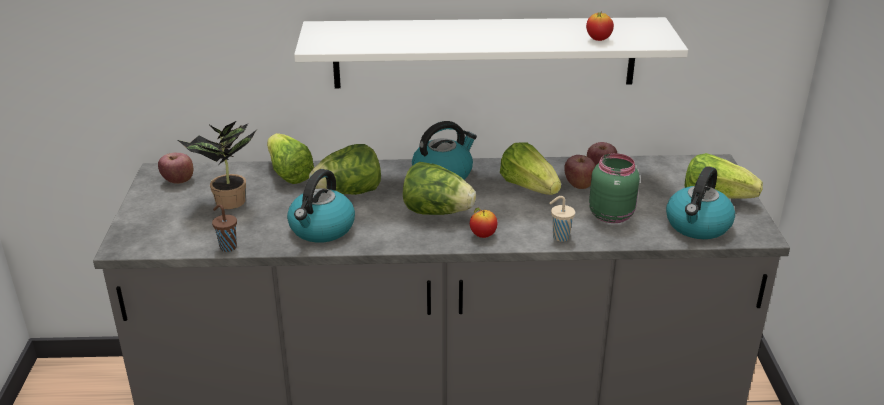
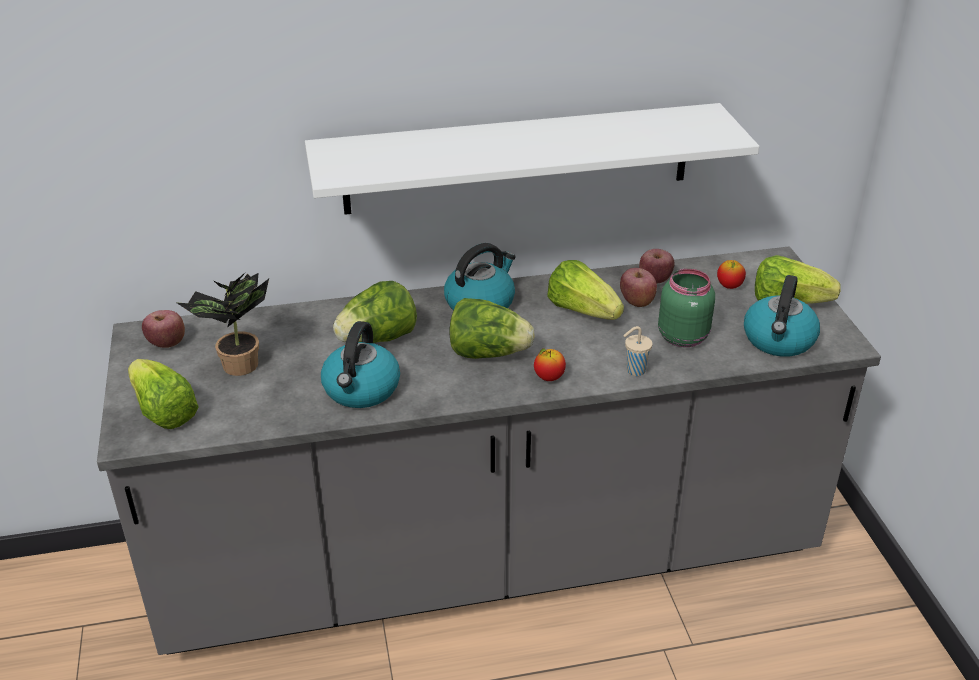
camera: 10 degrees left, 5 degrees up
brown cup [212,204,237,252] -> none
lettuce [267,133,314,184] -> lettuce moved to [128,359,199,429]
apple [586,12,614,41] -> apple moved to [717,260,746,289]

